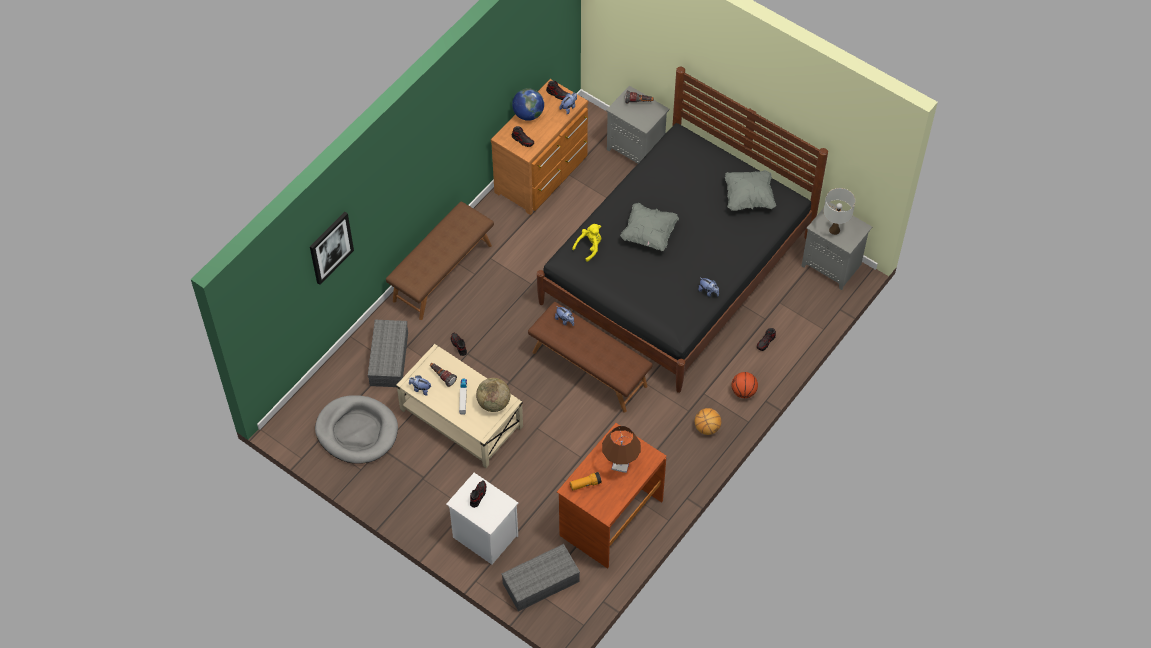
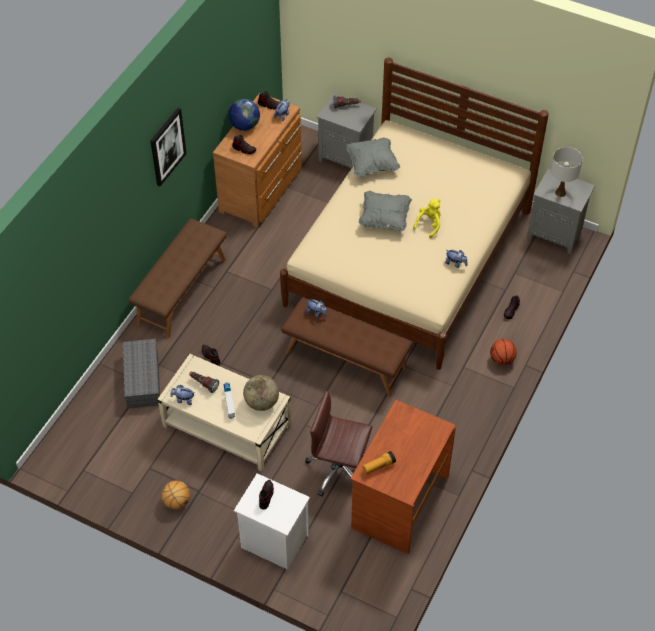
camera: 10 degrees left, 5 degrees down
picture [310,212,354,285] -> picture moved to [150,108,187,186]
grey dog bed [315,395,398,464] -> none
grey storage box [501,544,580,611] -> none
black bed [537,67,828,393] -> beige bed [280,57,549,370]
yellow plush toy [572,224,601,262] -> yellow plush toy moved to [413,199,441,238]
brown table lamp [602,426,641,473] -> none
basketball [695,408,721,435] -> basketball moved to [162,481,190,509]
grey pillow [725,170,776,211] -> grey pillow moved to [347,138,400,176]
none -> brown office chair [305,391,372,497]

